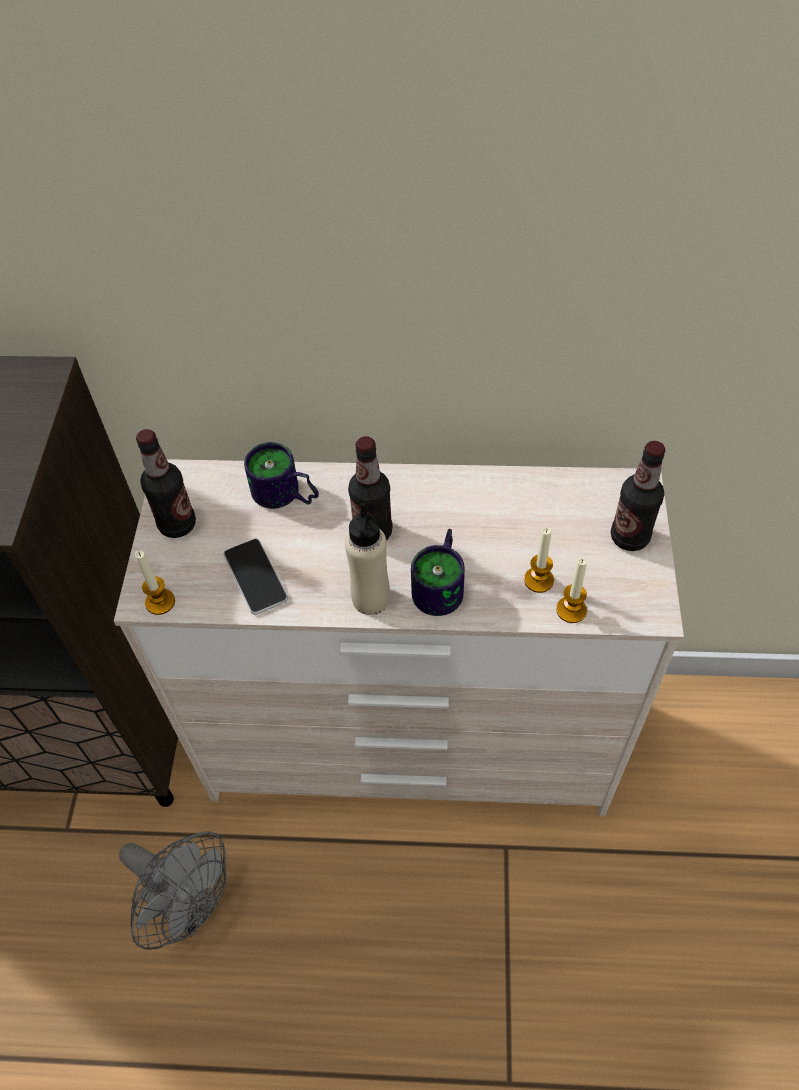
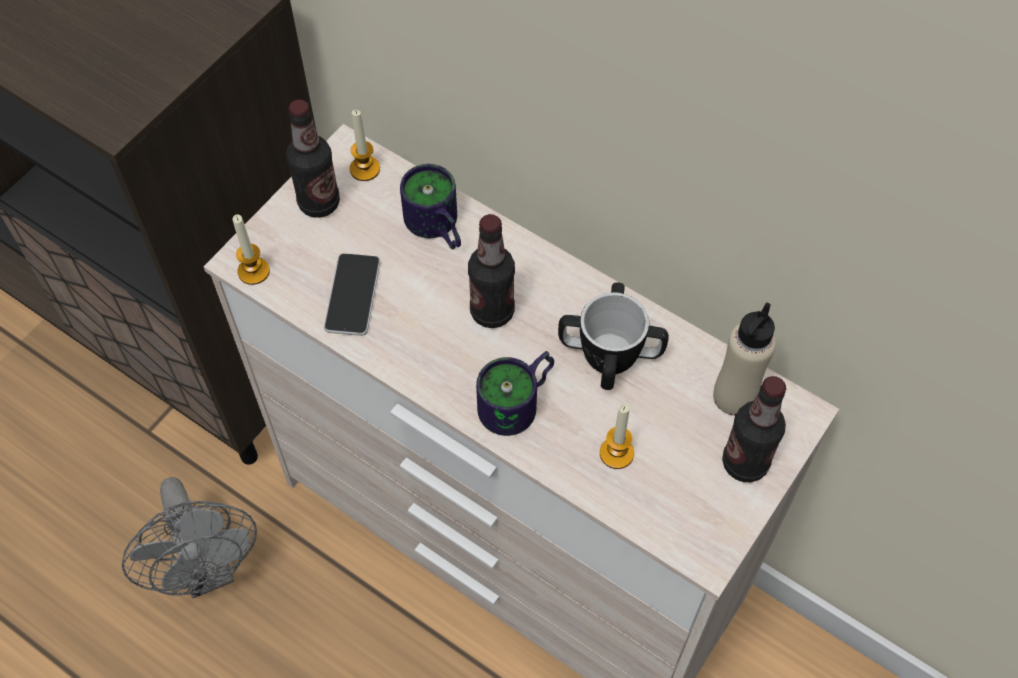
camera: 30 degrees right, 5 degrees up
beige bottle [345,503,390,615] -> beige bottle moved to [713,302,776,416]
candle [556,559,587,623] -> candle moved to [350,110,380,181]
none -> mug [558,282,669,390]

